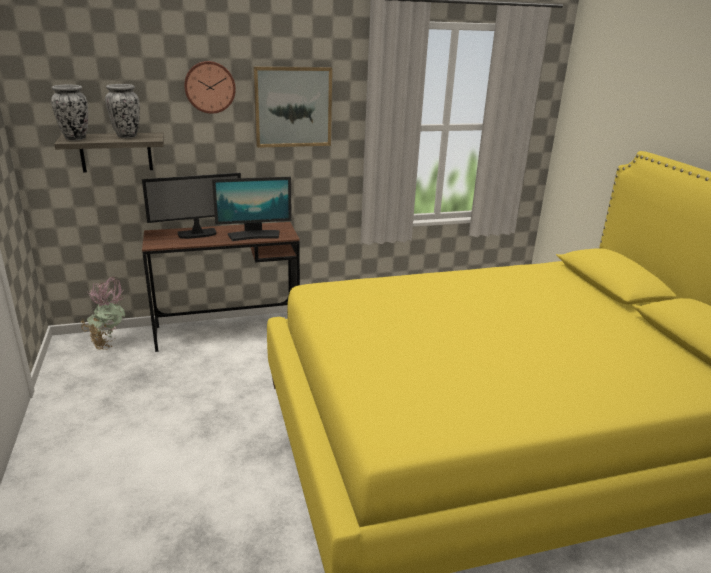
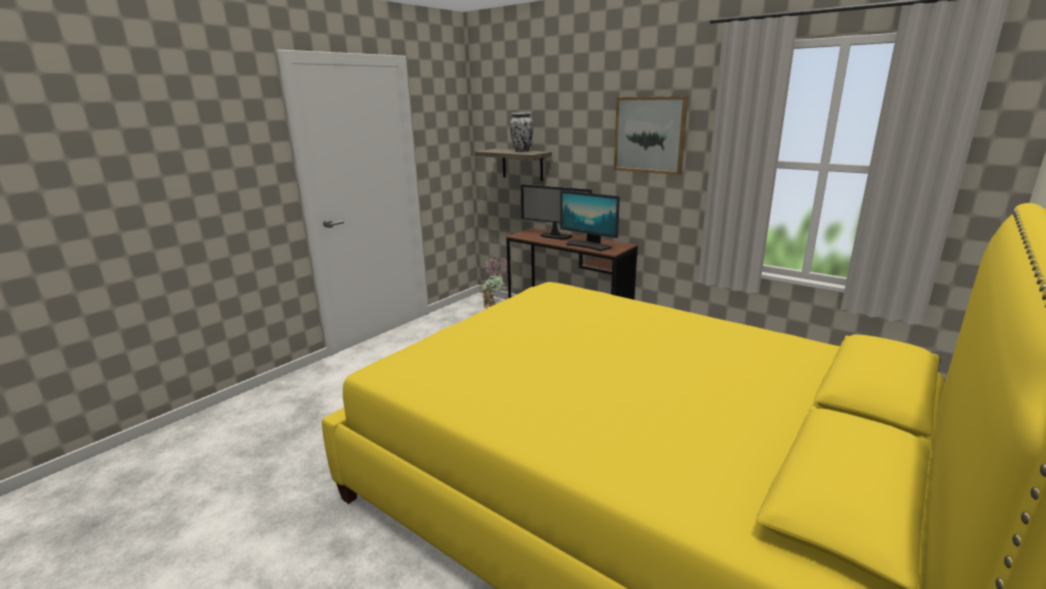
camera: 55 degrees right, 5 degrees down
vase [51,85,88,141] -> none
wall clock [184,61,236,114] -> none

